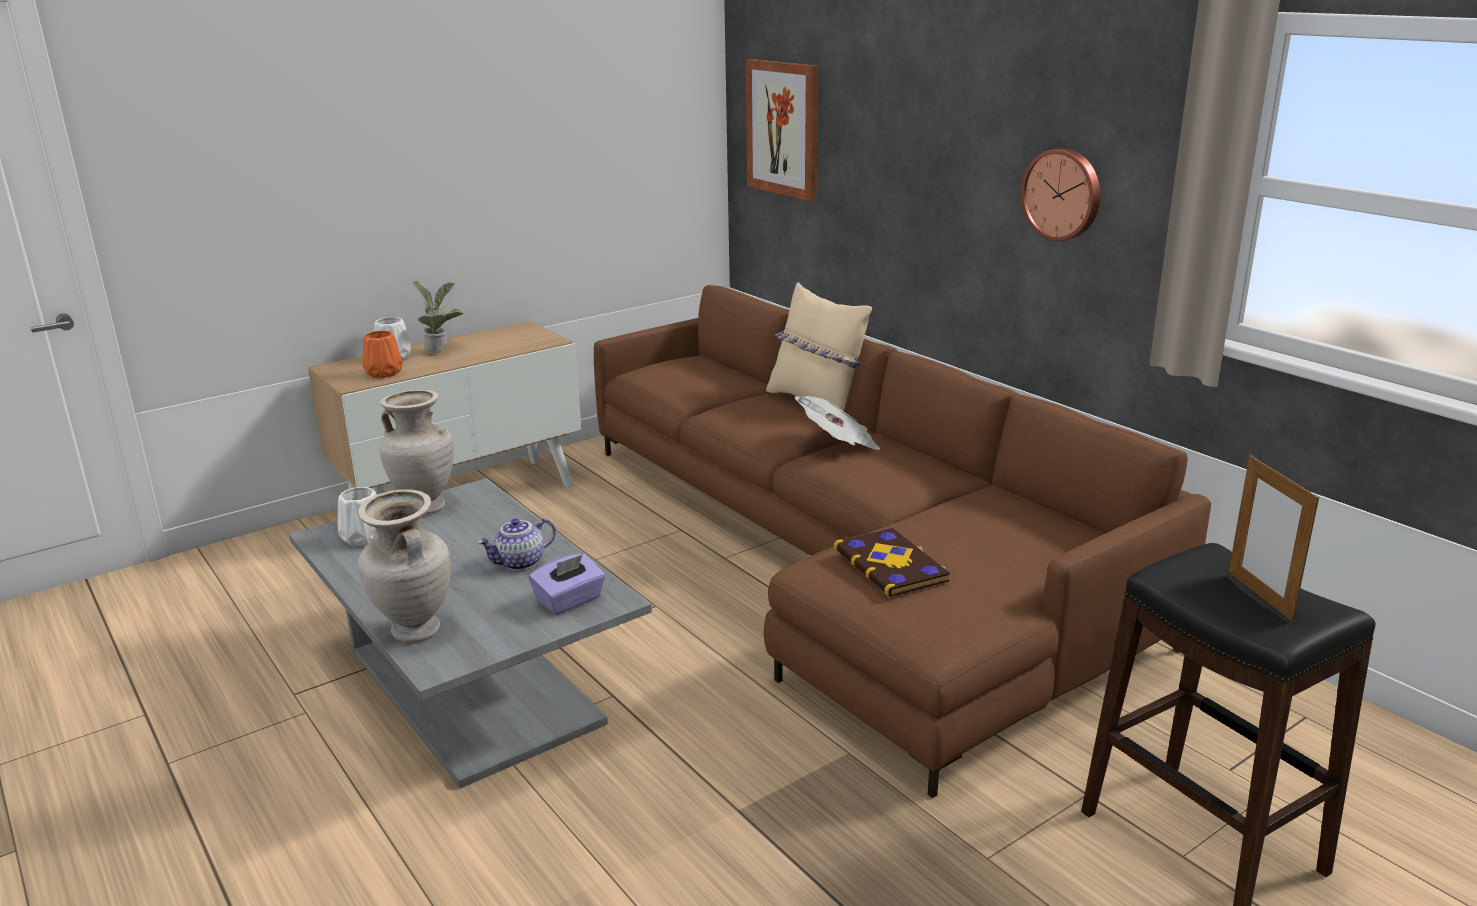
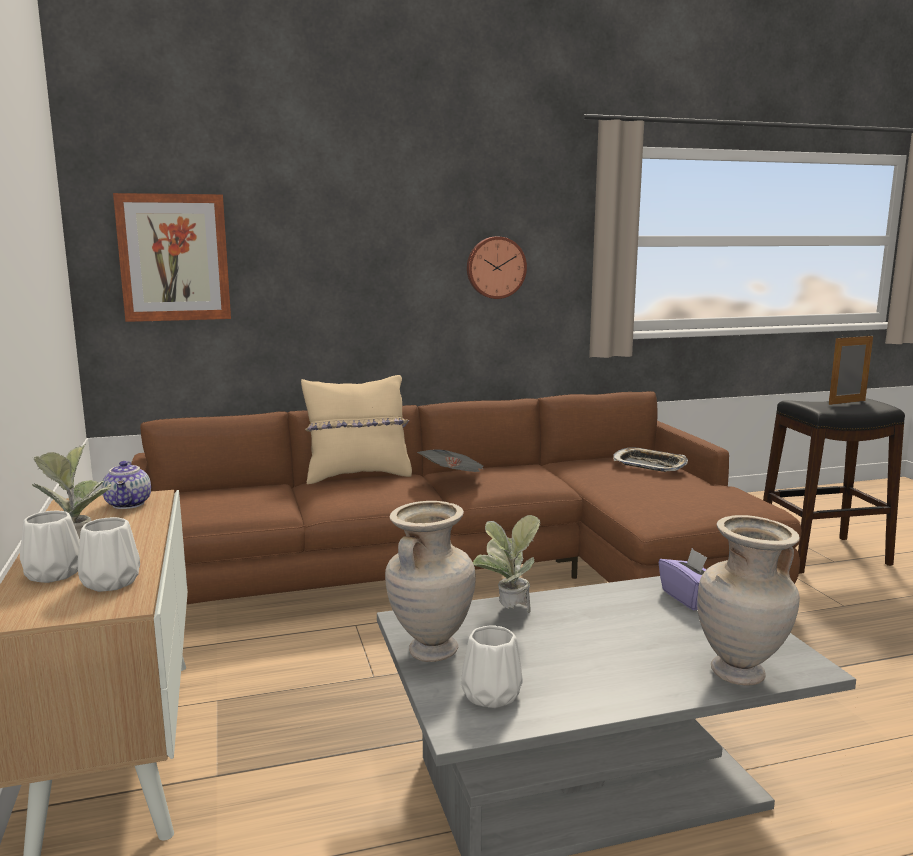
camera: 70 degrees left, 10 degrees down
orange vase [363,330,402,378] -> white vase [77,517,140,592]
teapot [478,518,556,571] -> teapot moved to [102,461,151,509]
book [834,528,950,597] -> none
picture frame [1229,455,1319,622] -> picture frame turned 150 degrees clockwise [828,334,873,405]
none -> potted plant [473,515,540,613]
none -> tray [613,447,688,472]

